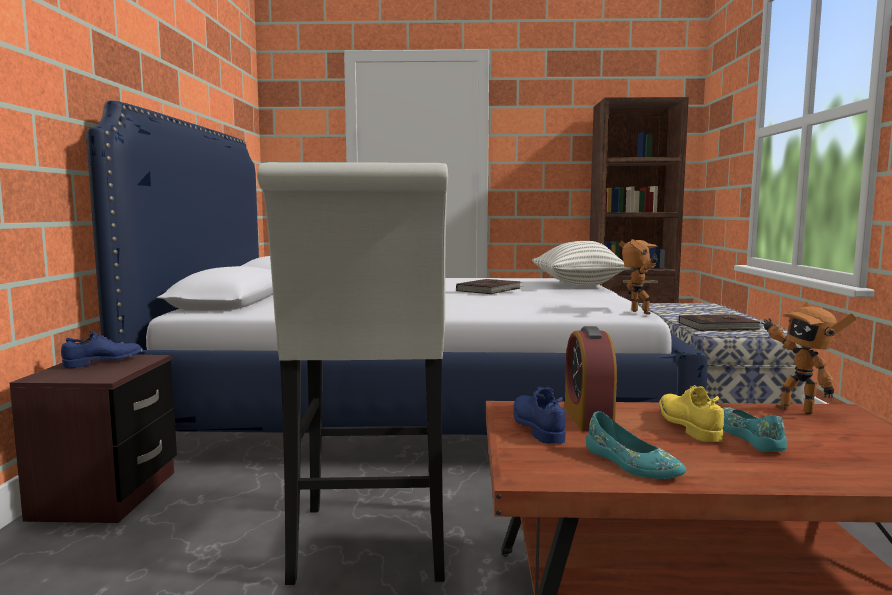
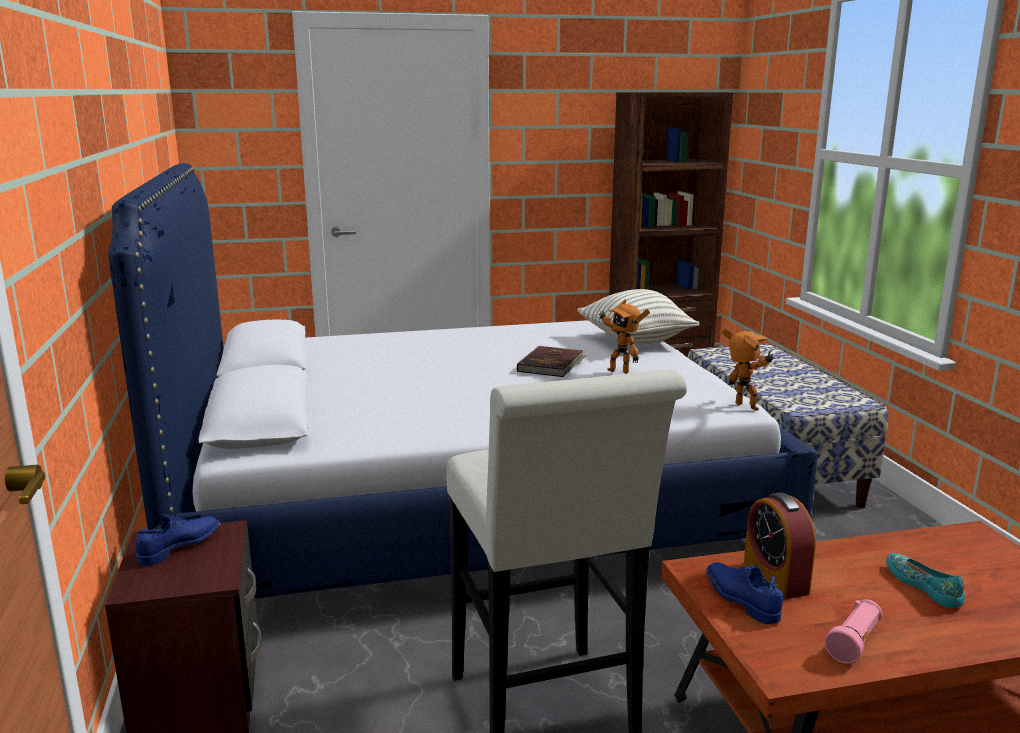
camera: 15 degrees left, 10 degrees up
turquoise shoe [586,411,686,479] -> pink flashlight [824,599,882,664]
yellow shoe [659,385,724,442] -> none
brown book [679,314,762,331] -> none
toy robot [762,301,856,414] -> toy robot moved to [599,299,650,374]

